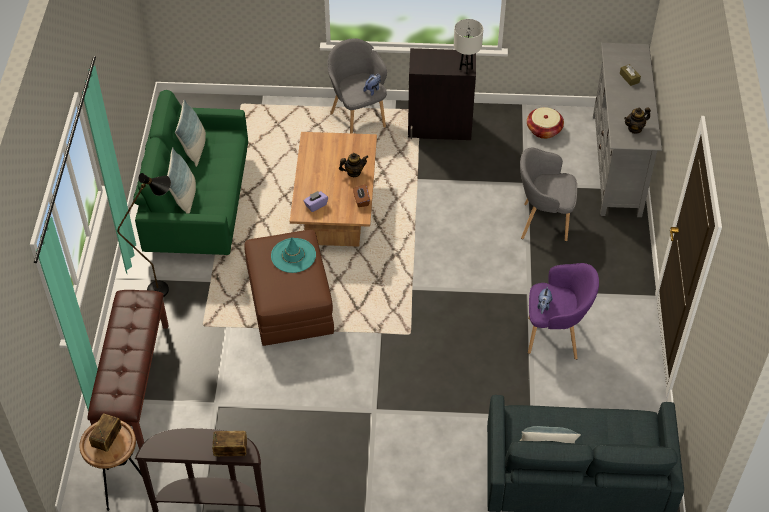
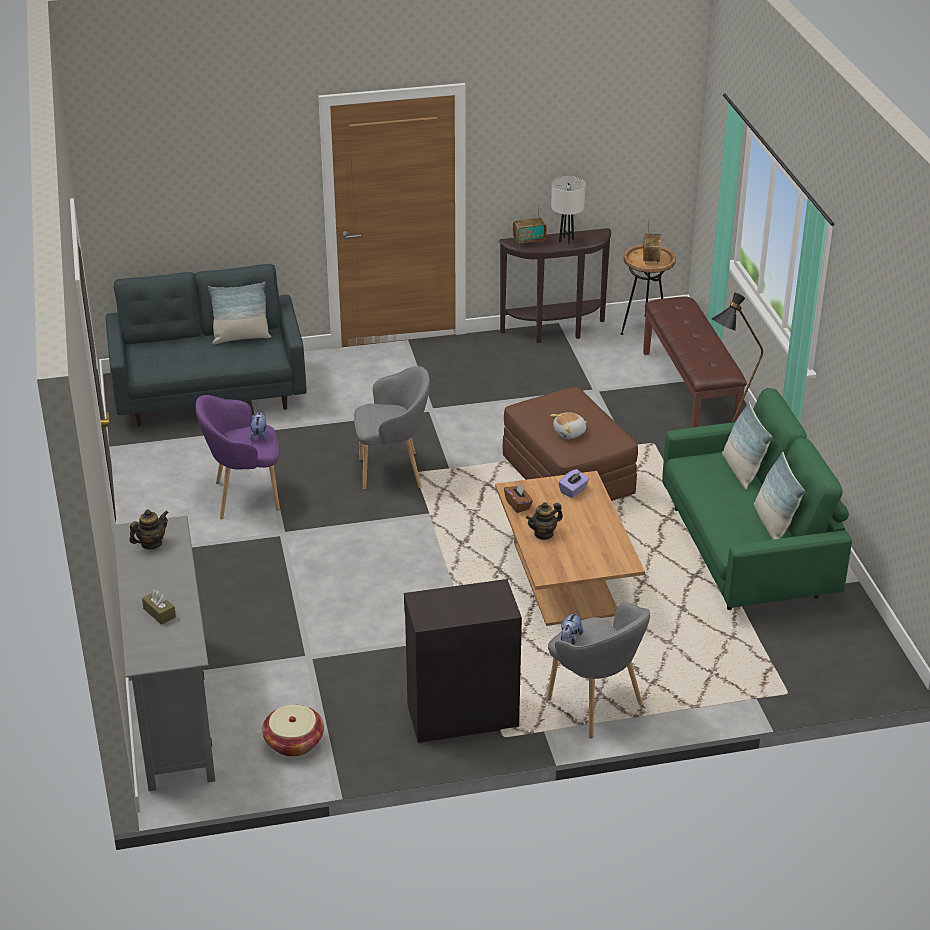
camera: 165 degrees right, 15 degrees down
turquoise hat [271,237,316,273] -> plush toy [550,412,587,439]
white table lamp [454,19,483,74] -> white table lamp moved to [551,176,586,244]
grey armchair [520,147,577,241] -> grey armchair moved to [354,366,430,490]

